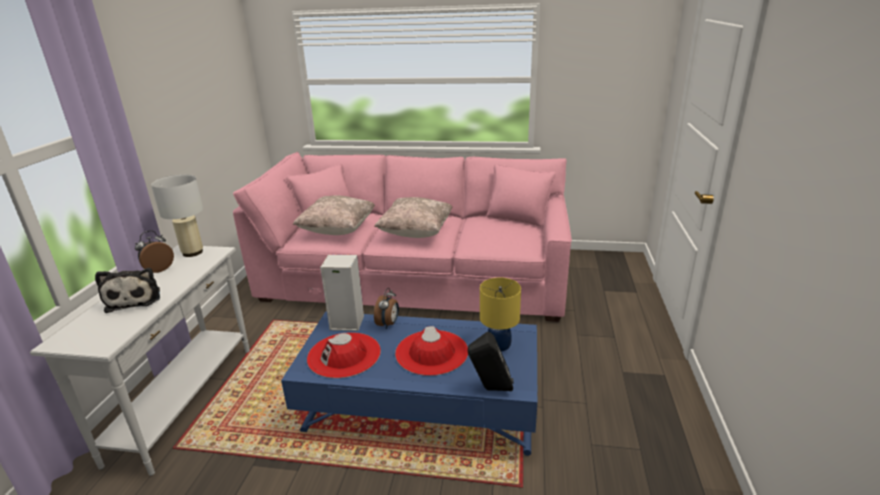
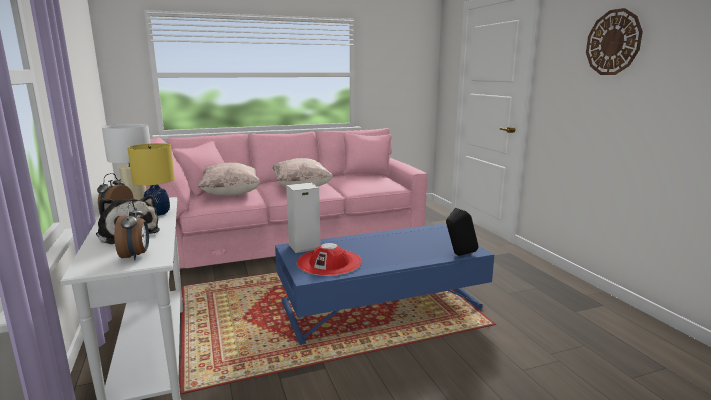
camera: 30 degrees left, 10 degrees down
alarm clock [374,288,399,329] -> alarm clock moved to [114,201,149,260]
red hat [395,326,468,376] -> none
yellow table lamp [480,278,521,352] -> yellow table lamp moved to [128,143,175,216]
none -> wall clock [586,8,643,75]

